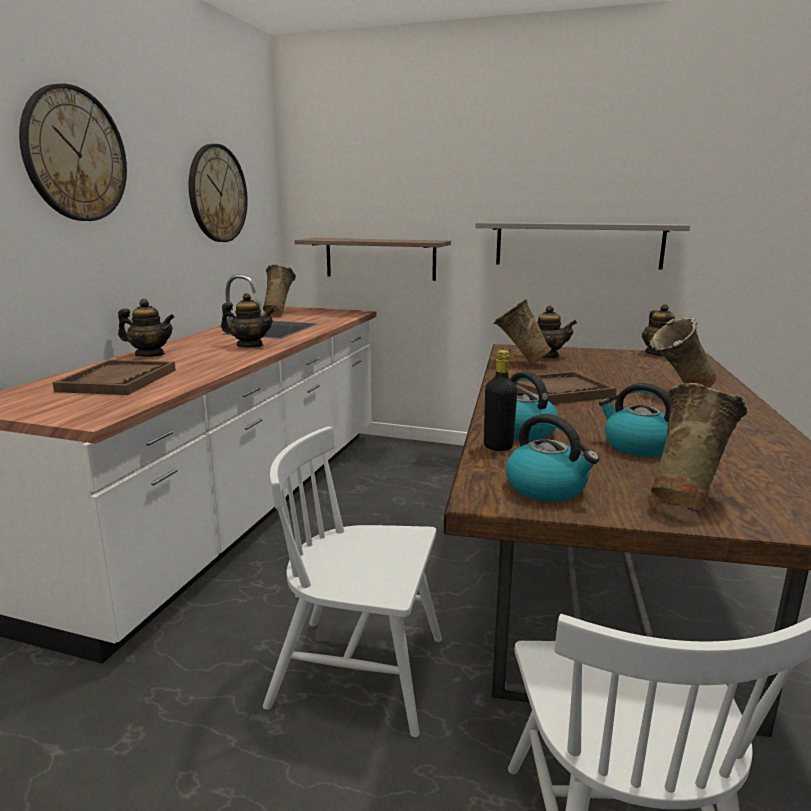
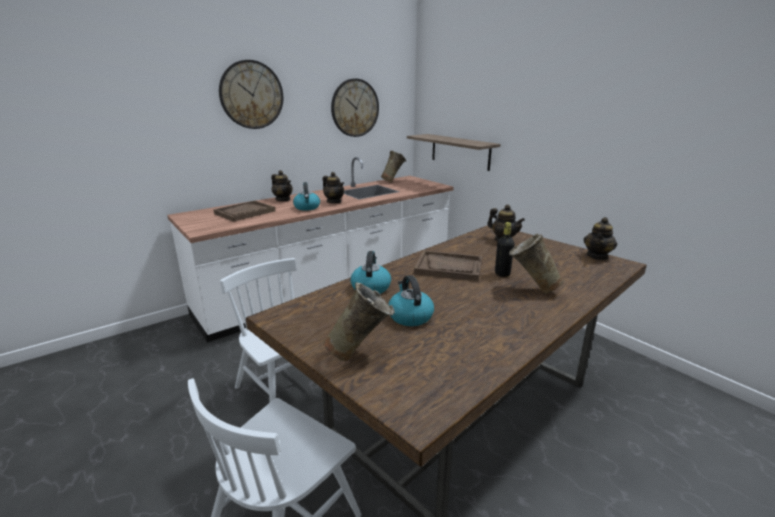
camera: 35 degrees right, 5 degrees up
grey shelf [475,222,690,270] -> none
black bottle [484,350,517,451] -> black bottle moved to [495,222,515,277]
beige vase [493,300,552,365] -> none
kettle [506,414,599,502] -> kettle moved to [293,182,320,210]

